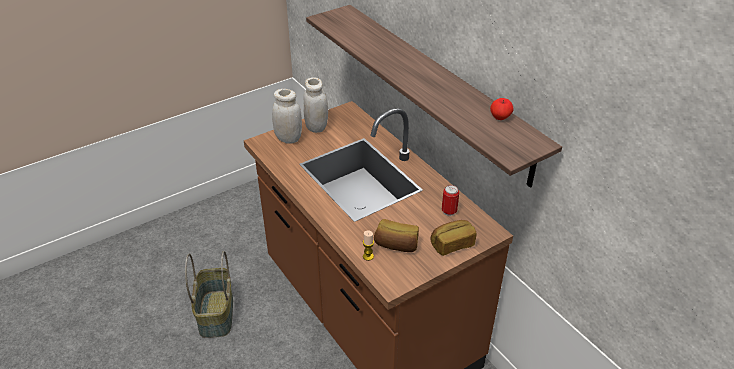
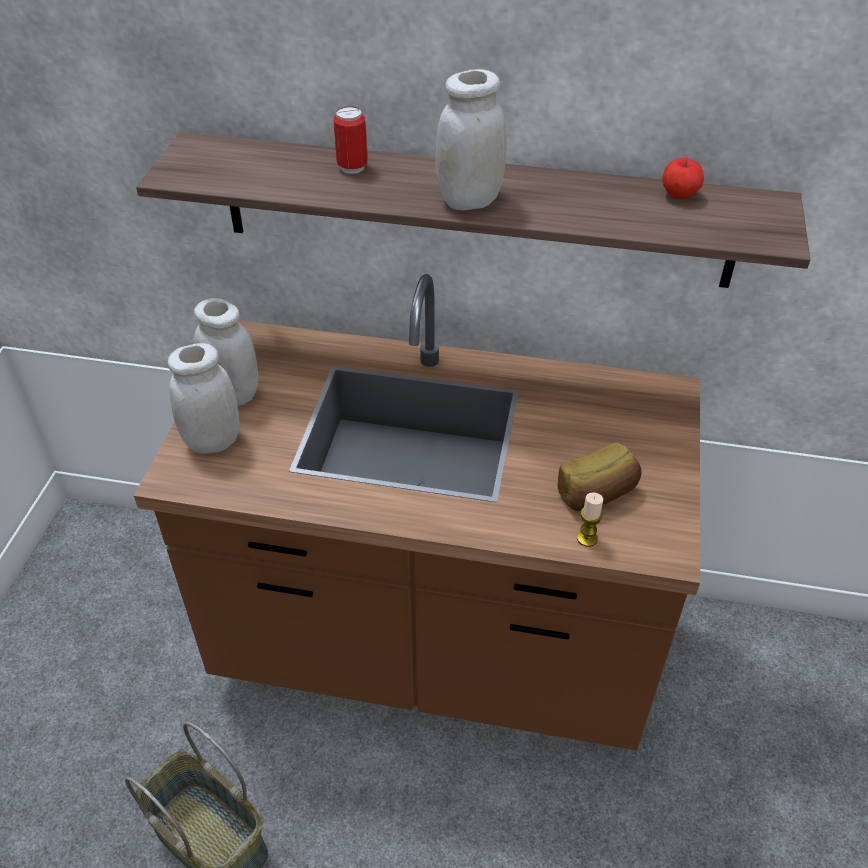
camera: 45 degrees left, 5 degrees up
bread [431,220,477,256] -> none
can [442,185,459,216] -> can moved to [333,106,368,174]
none -> white jar [436,69,507,211]

